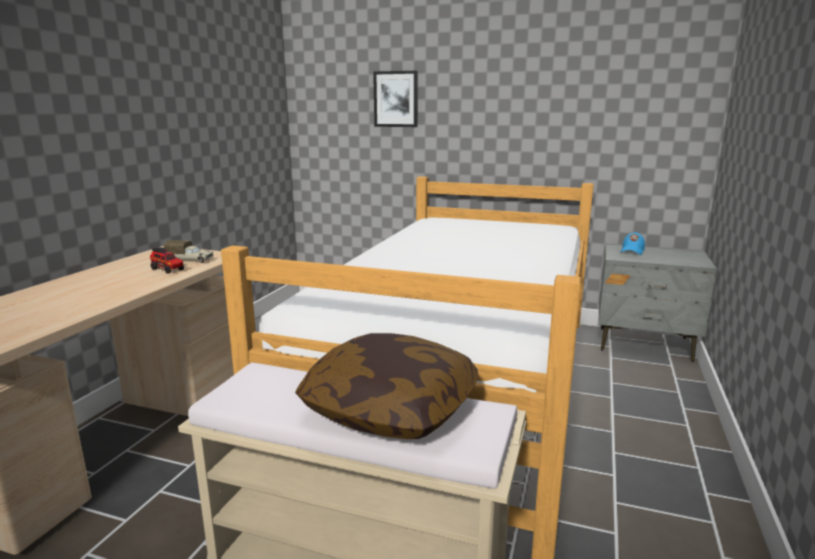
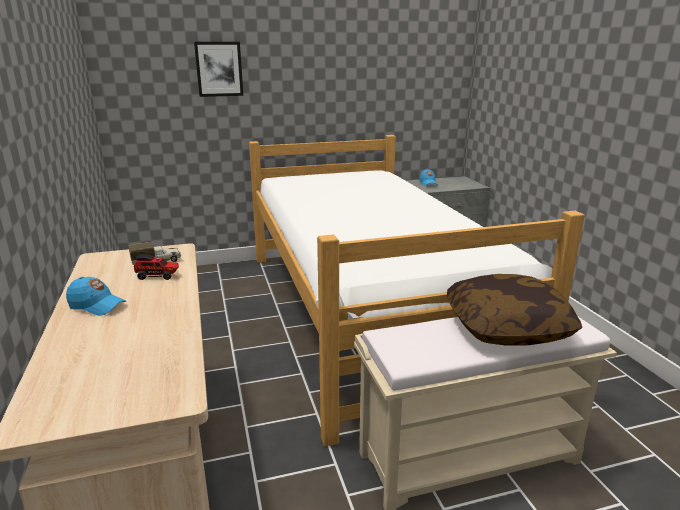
camera: 35 degrees left, 5 degrees up
none -> blue cap [66,277,126,316]

